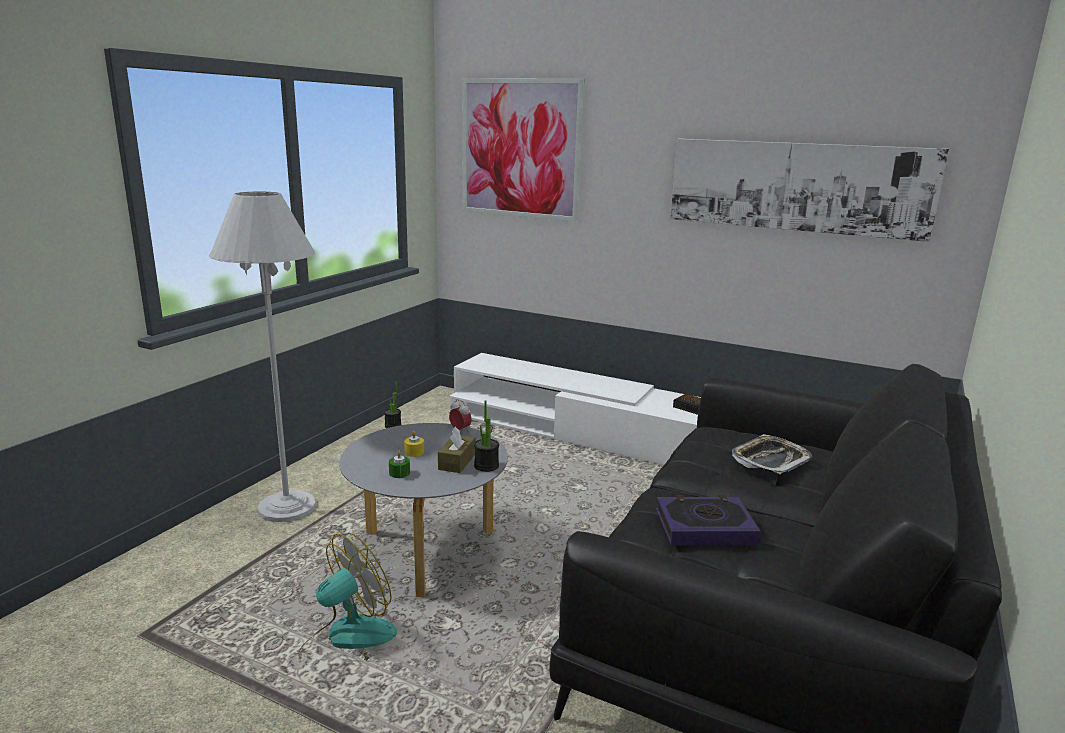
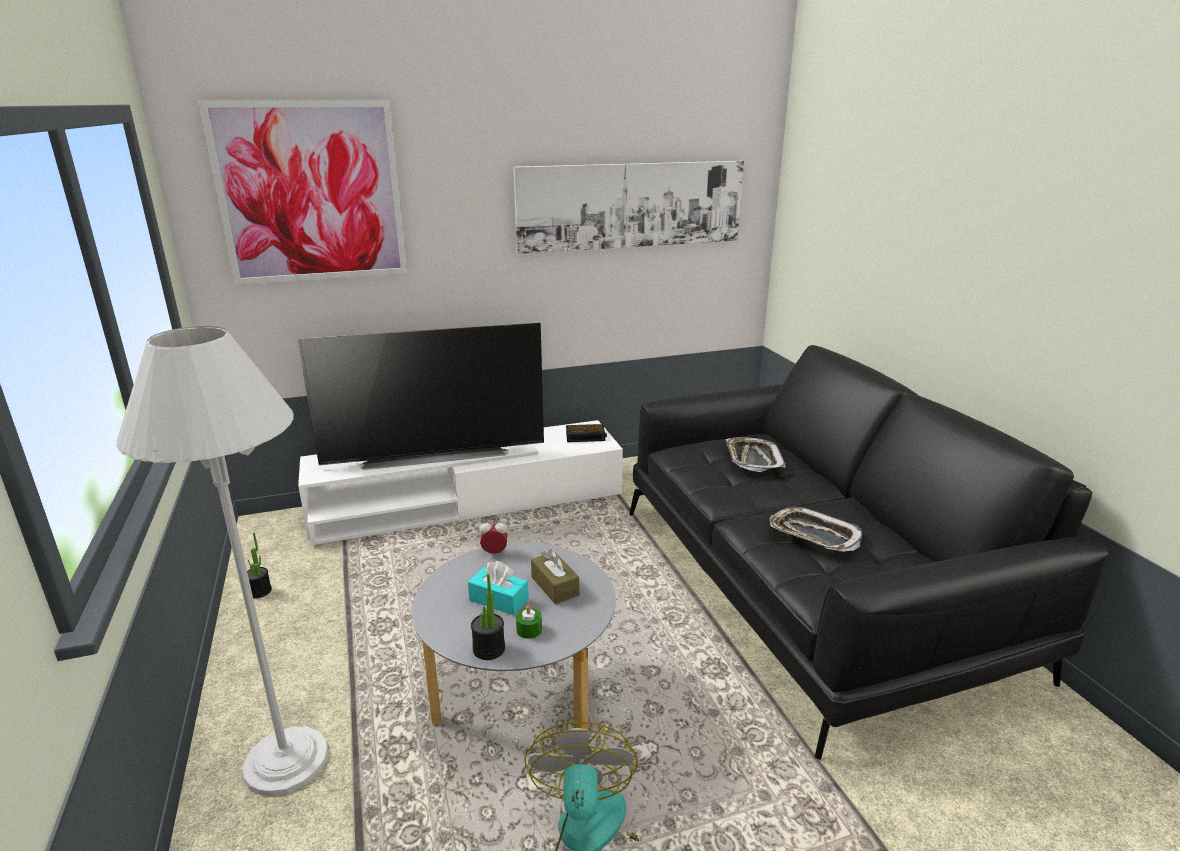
camera: 45 degrees left, 5 degrees up
yellow candle [404,431,424,457] -> turquoise tissue box [468,561,529,615]
potted plant [474,401,499,472] -> potted plant moved to [471,574,505,660]
book [656,495,761,546] -> tray [769,507,862,552]
none -> television [298,323,544,470]

